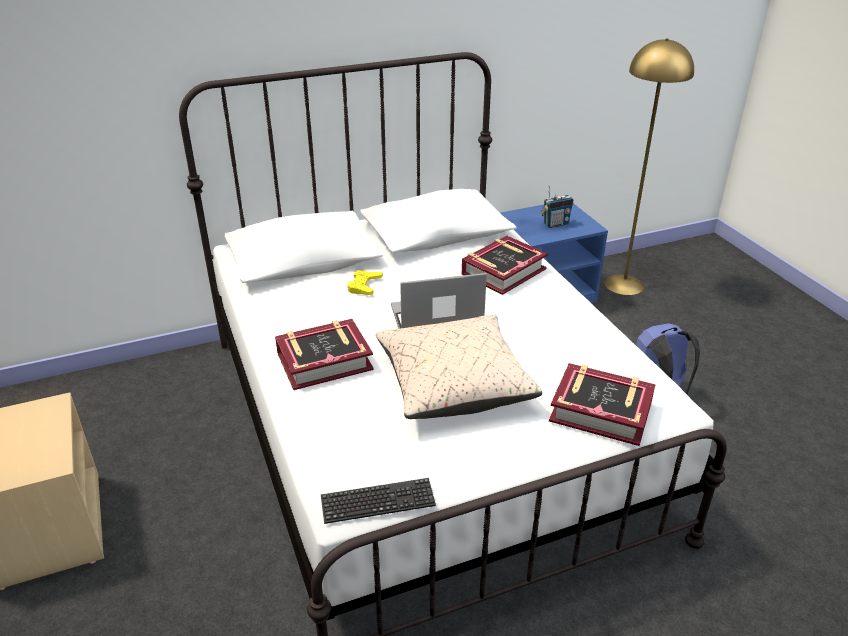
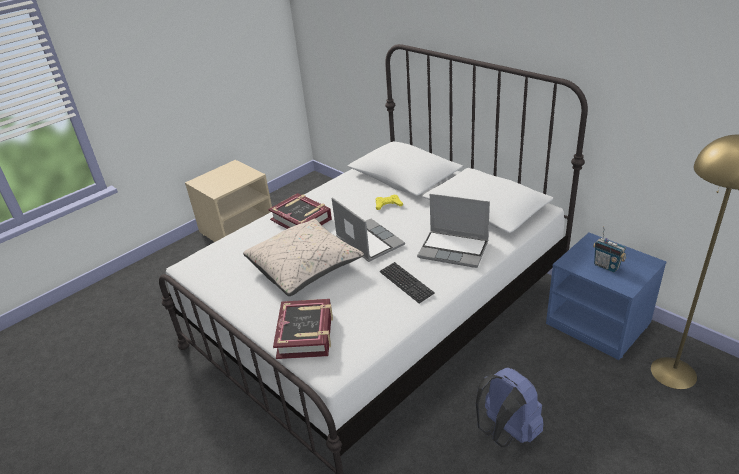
camera: 70 degrees right, 0 degrees up
keyboard [321,478,436,524] -> keyboard moved to [380,262,435,303]
book [462,236,548,295] -> laptop [417,194,490,268]

